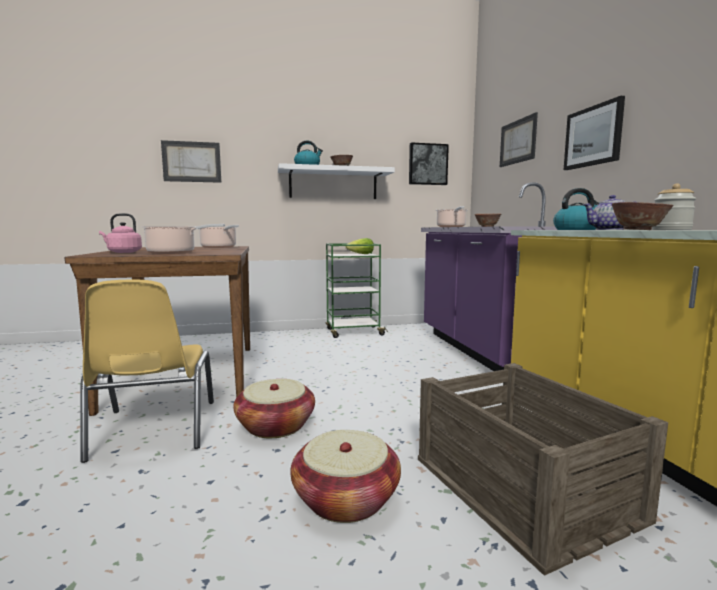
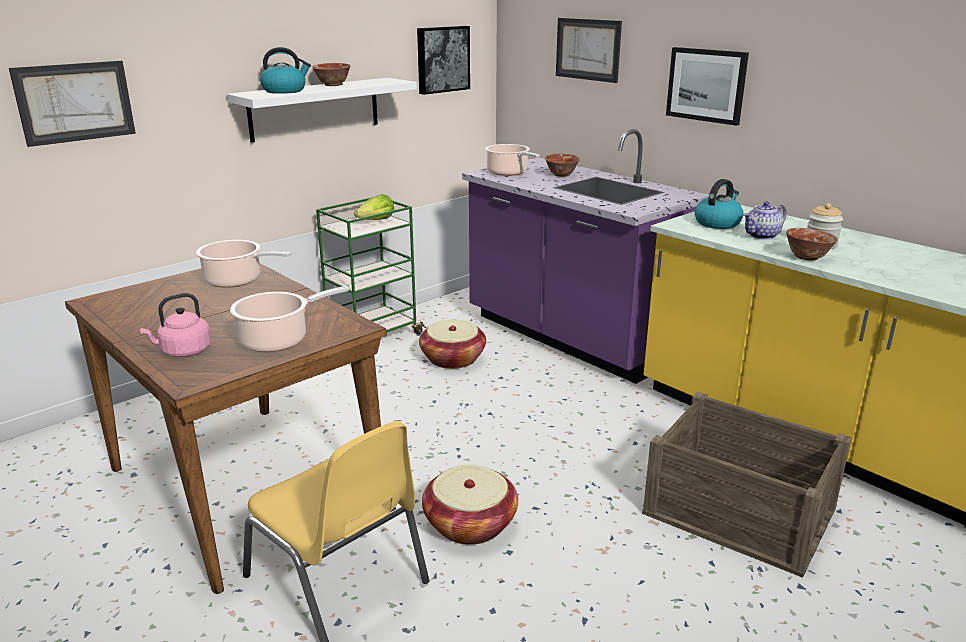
camera: 30 degrees left, 15 degrees up
basket [290,430,401,523] -> basket moved to [419,320,486,369]

